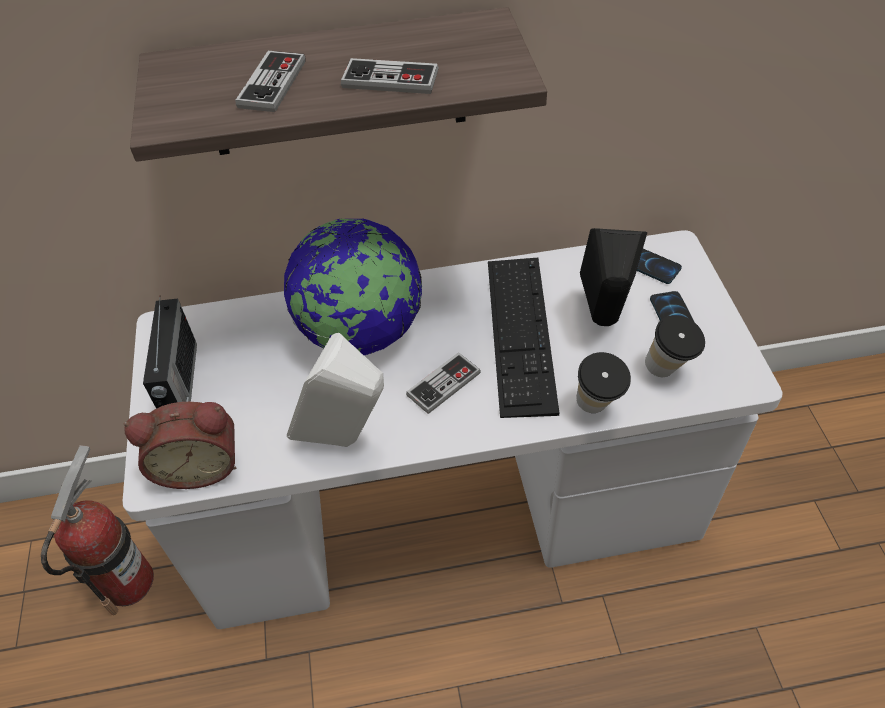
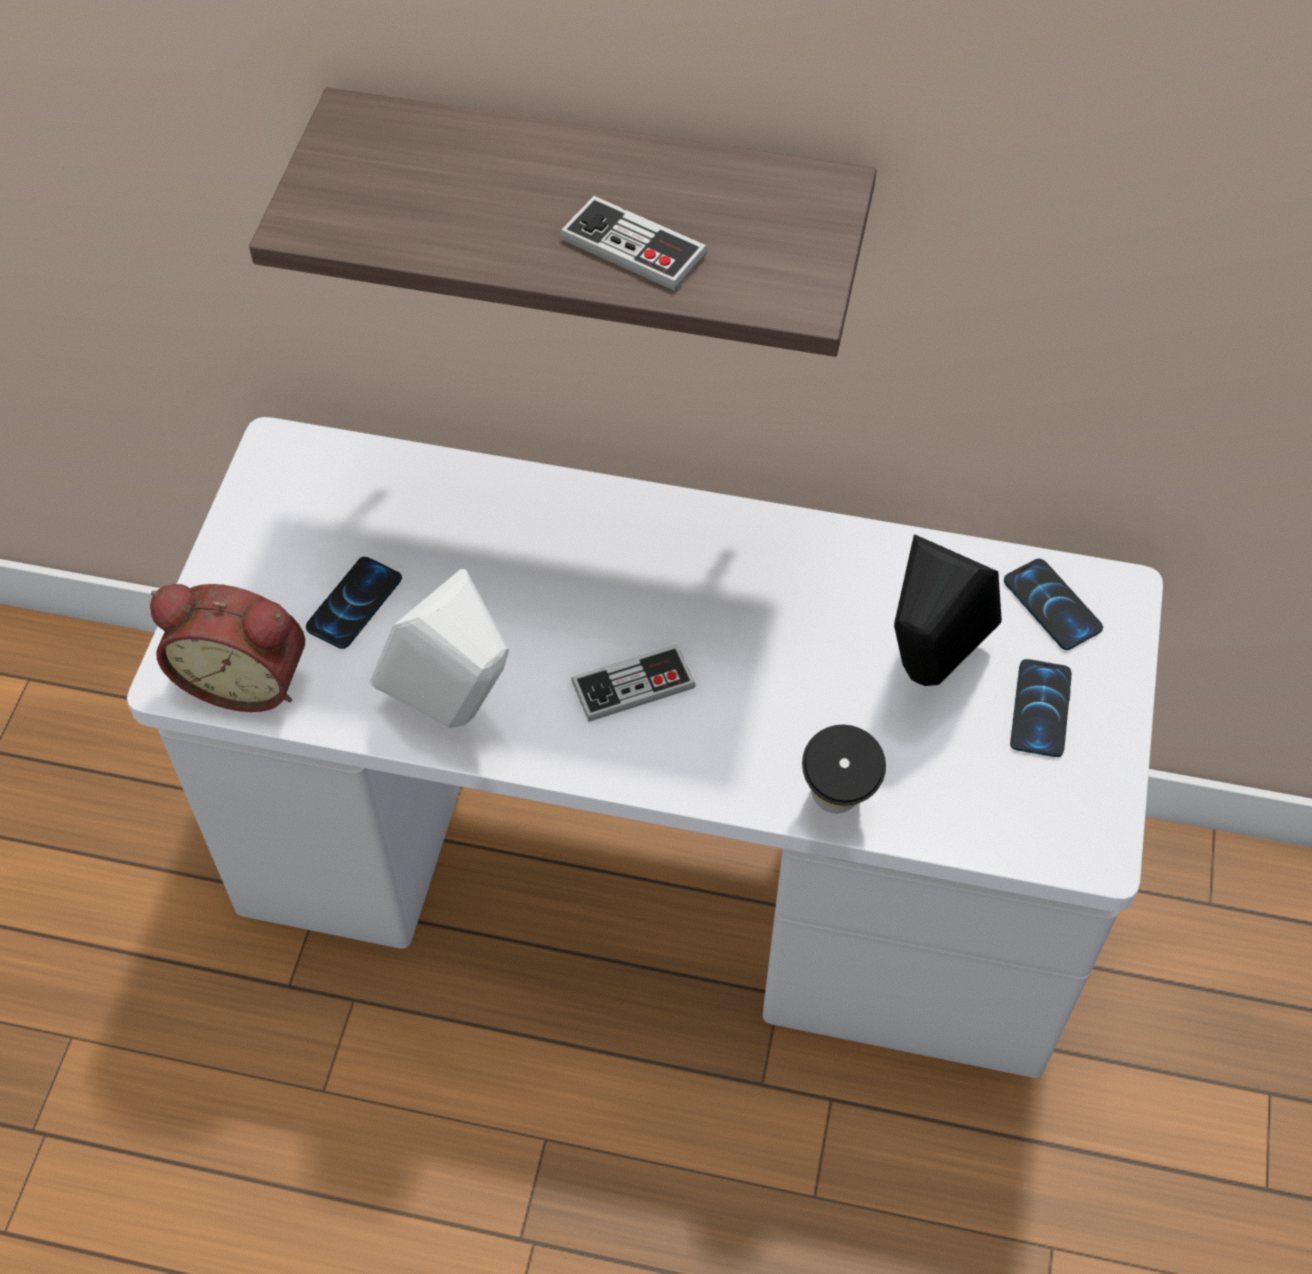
camera: 20 degrees right, 5 degrees up
fire extinguisher [41,445,154,615] -> none
radio [143,299,197,409] -> none
game controller [235,51,306,112] -> none
globe [284,219,422,355] -> none
keyboard [488,258,559,418] -> none
cup [645,315,705,377] -> none
none -> phone [306,557,402,649]

